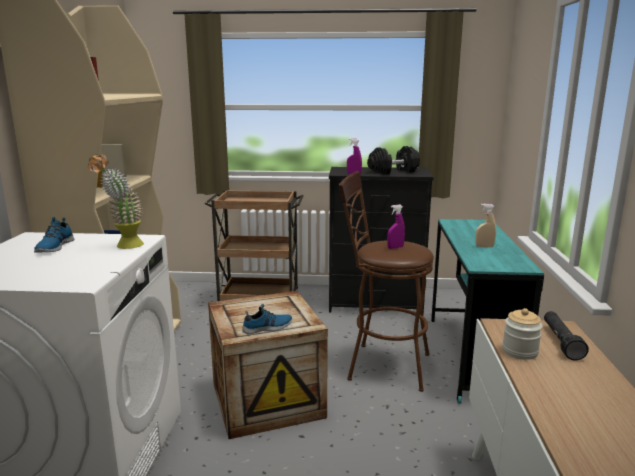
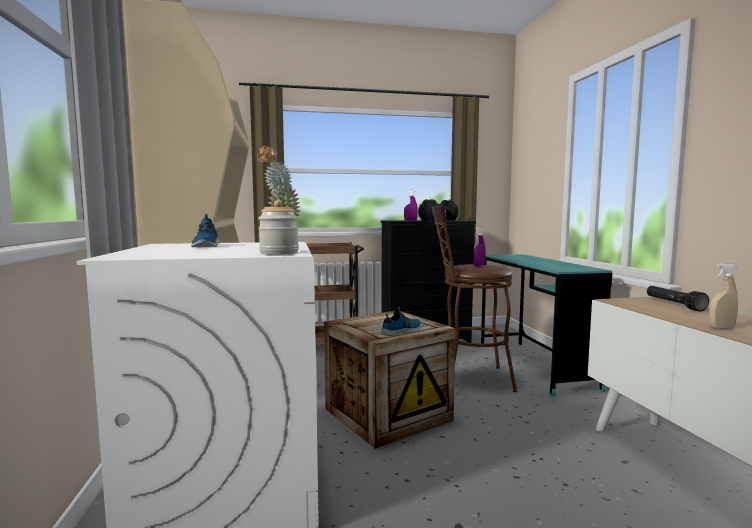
camera: 15 degrees left, 10 degrees down
beige spray bottle [475,204,496,247] -> beige spray bottle moved to [709,263,738,329]
jar [502,308,543,360] -> jar moved to [258,200,299,255]

